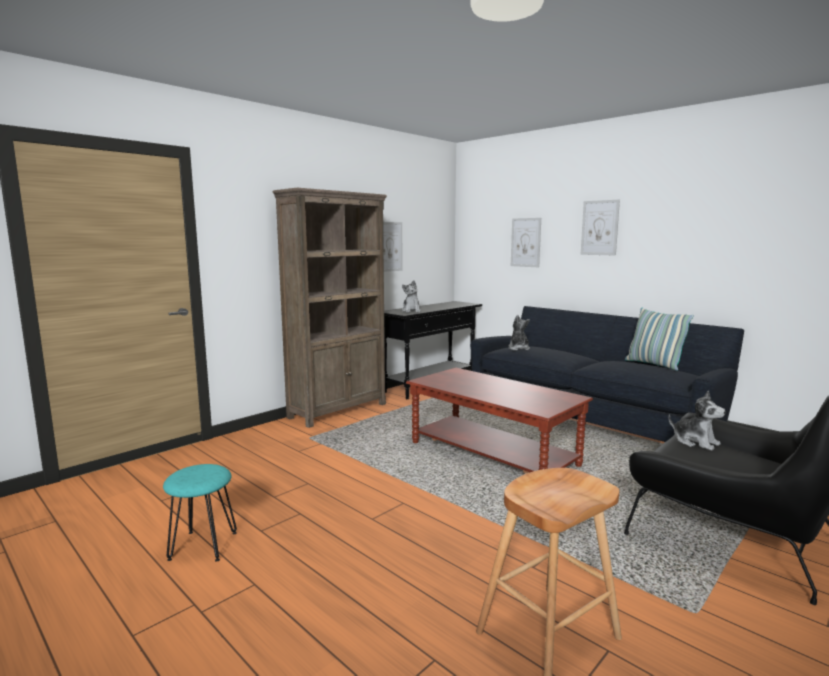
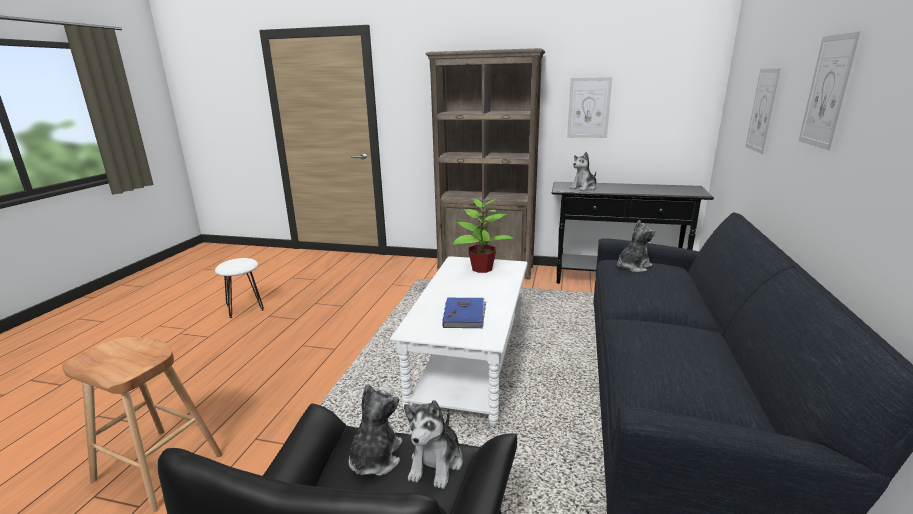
camera: 60 degrees right, 10 degrees up
turquoise stool [163,464,237,562] -> white stool [215,258,264,318]
brown coffee table [406,368,593,473] -> white coffee table [390,256,528,426]
pillow [625,308,694,371] -> none
none -> plush toy [348,384,402,476]
none -> blue book [442,297,486,328]
none -> potted plant [453,197,514,273]

